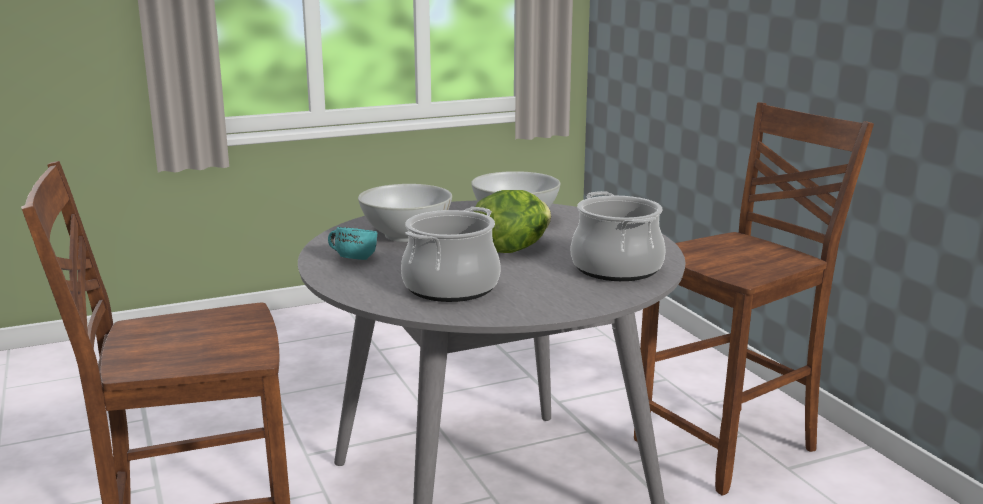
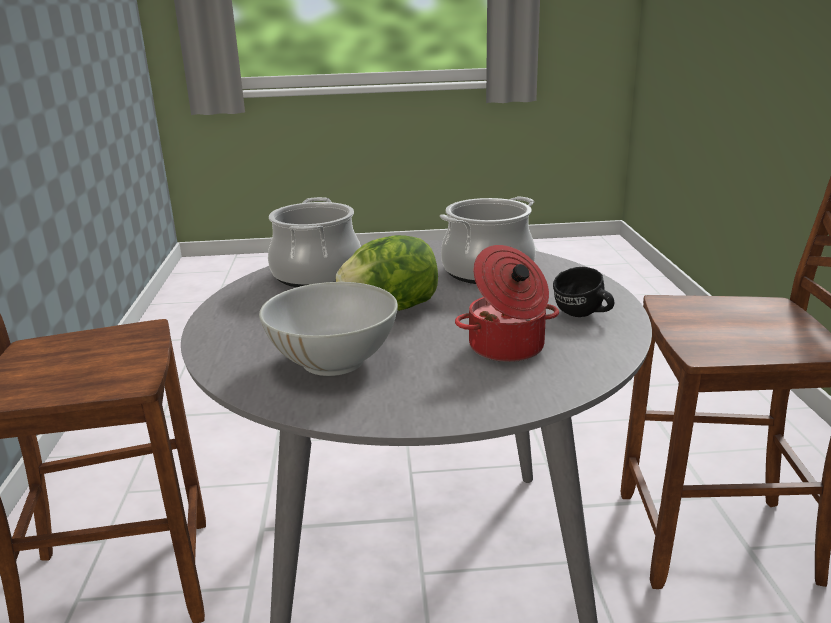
camera: 160 degrees left, 5 degrees up
turquoise mug [328,227,377,260] -> black mug [553,267,614,317]
white bowl [358,184,452,242] -> cooking pot [455,245,559,362]

